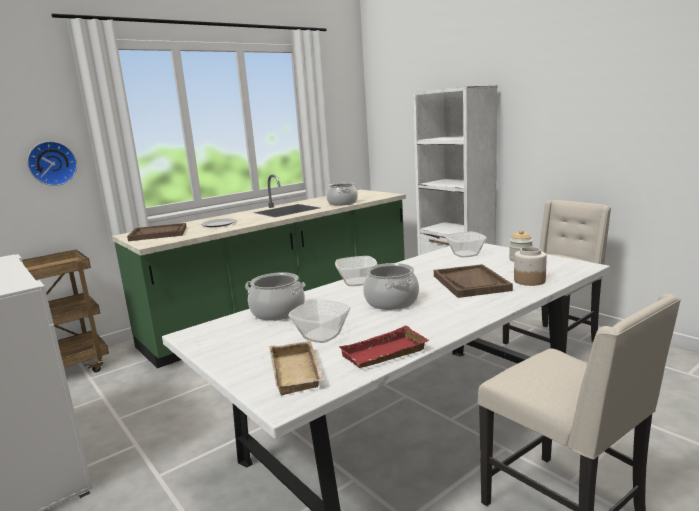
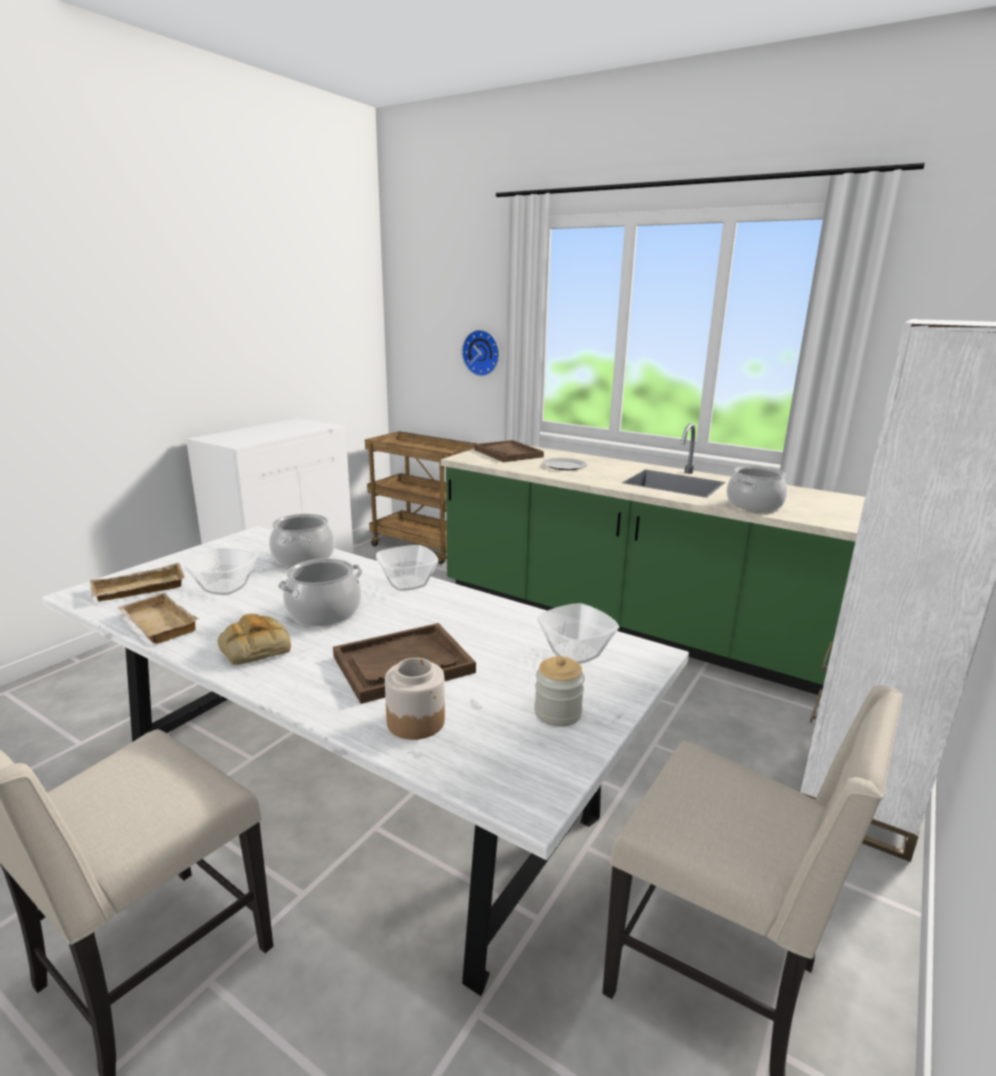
camera: 70 degrees right, 5 degrees up
red tray [338,325,430,368] -> beige tray [117,593,199,644]
none -> bread [218,614,291,665]

